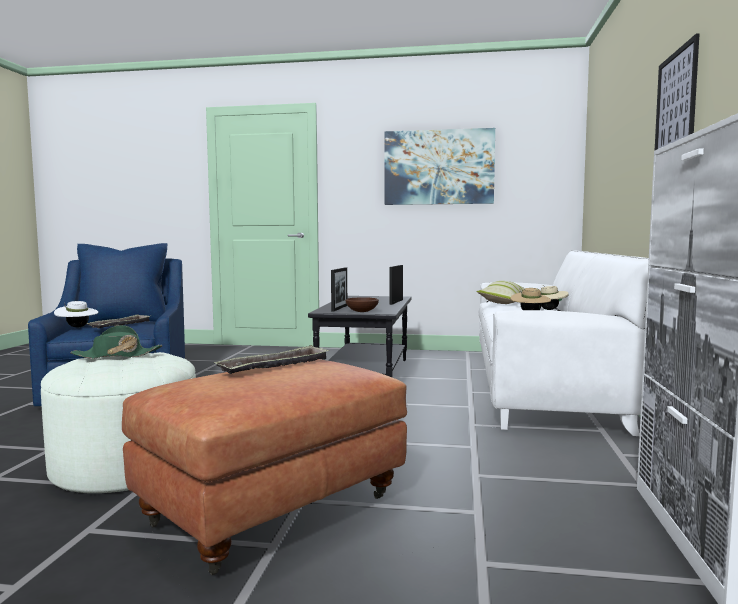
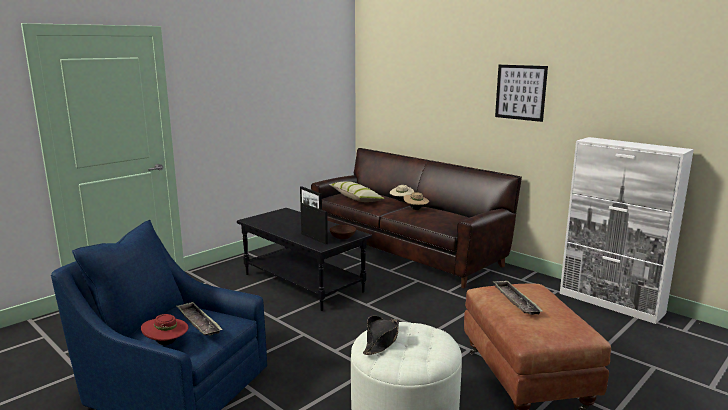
camera: 55 degrees left, 10 degrees up
white hat [54,301,98,328] -> red hat [141,314,189,345]
green hat [70,325,163,359] -> black hat [363,315,399,355]
picture [384,128,495,205] -> none
white sofa [478,250,649,436] -> brown sofa [311,148,522,288]

